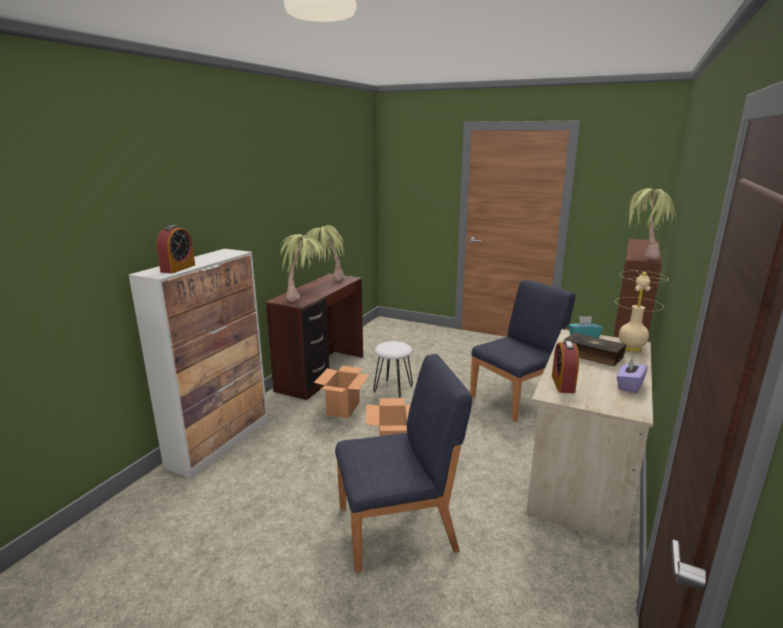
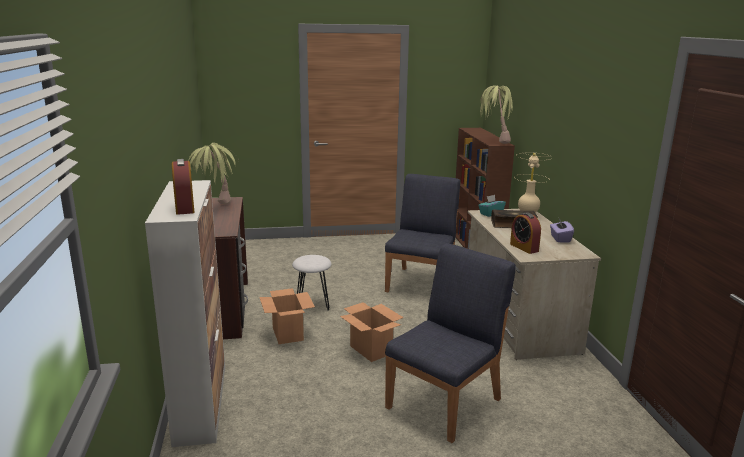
camera: 35 degrees left, 0 degrees up
potted plant [279,234,325,302] -> none

